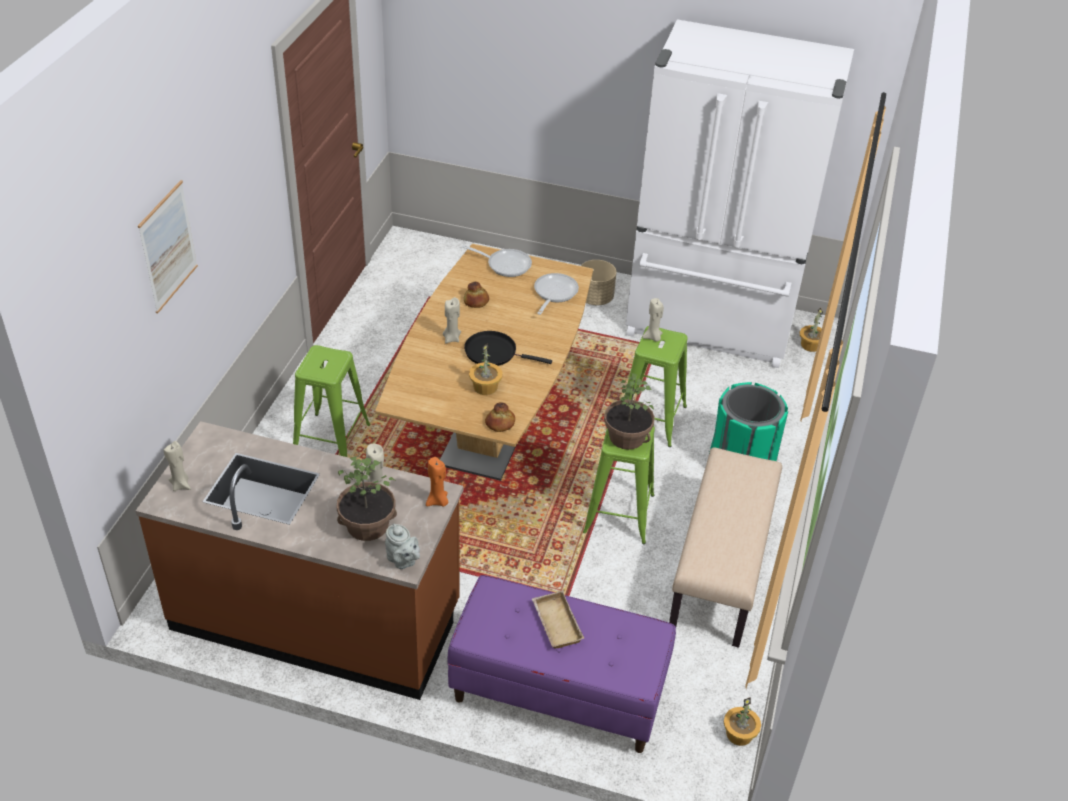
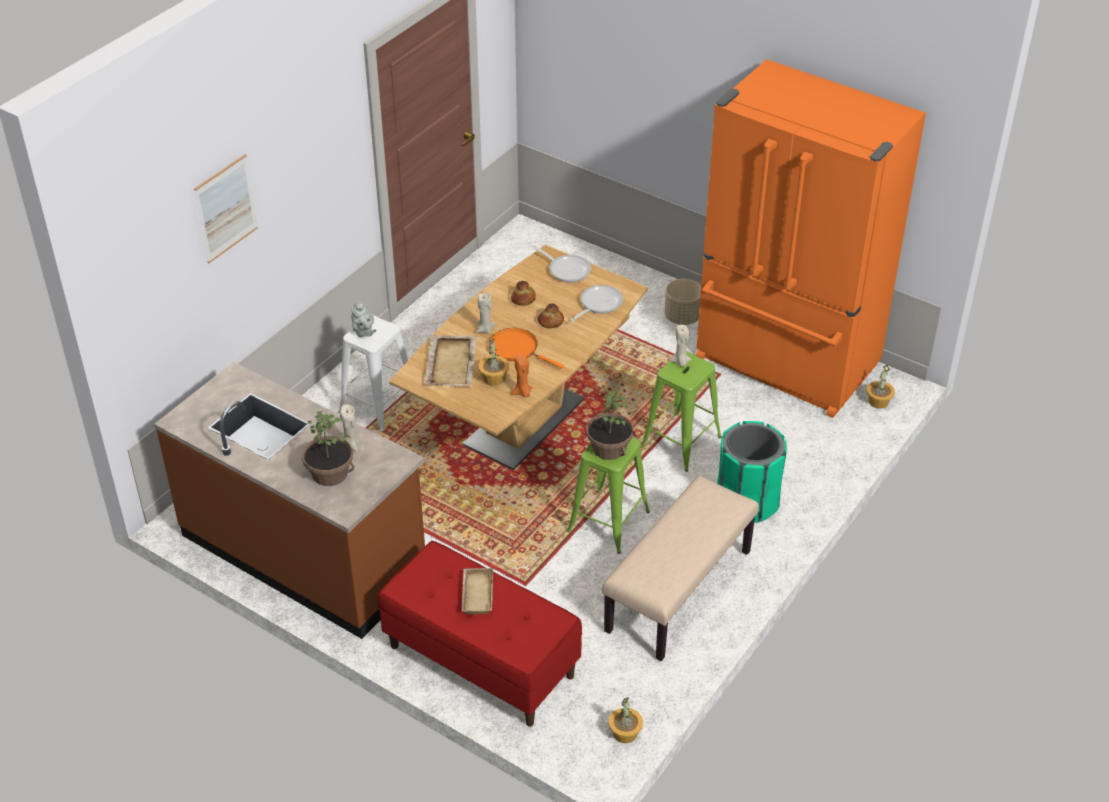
camera: 20 degrees right, 0 degrees up
beige candle [164,441,191,491] -> none
green stool [293,345,370,457] -> white stool [338,315,418,432]
grey teapot [385,524,420,569] -> grey teapot moved to [351,302,374,337]
orange candle [426,457,448,506] -> orange candle moved to [512,354,533,397]
purple bench [447,575,676,753] -> red bench [378,541,582,727]
black frying pan [464,331,552,366] -> orange frying pan [489,328,564,369]
bread [485,402,515,432] -> bread moved to [538,303,564,328]
white fridge [626,20,854,368] -> orange fridge [696,59,926,418]
none -> beige tray [425,335,476,387]

